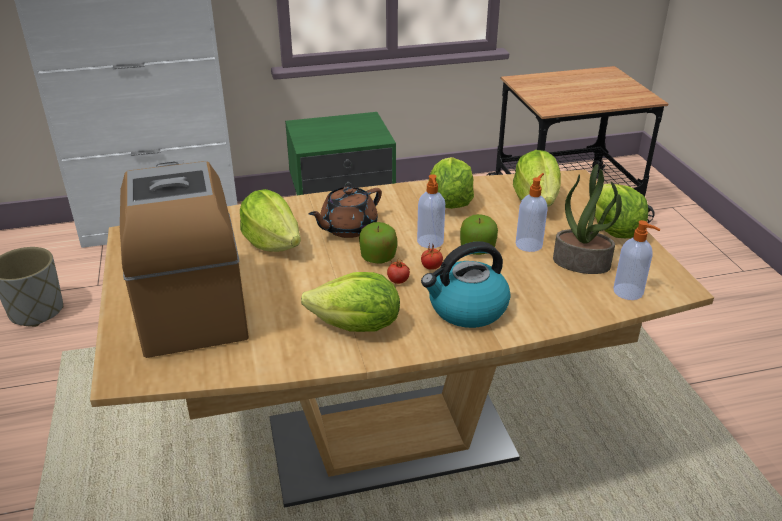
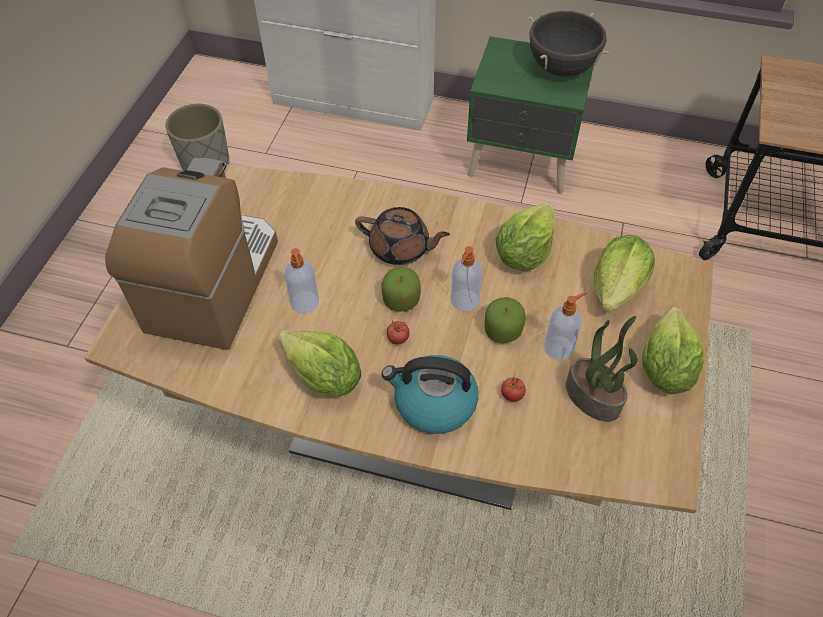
camera: 30 degrees right, 20 degrees up
lettuce [240,189,301,252] -> none
brown teapot [309,187,382,238] -> brown teapot turned 150 degrees counterclockwise [355,207,450,265]
tomato [421,243,443,270] -> tomato moved to [501,376,526,402]
soap dispenser [613,220,661,300] -> soap dispenser moved to [285,248,319,313]
none -> black cooking pot [528,11,610,77]

